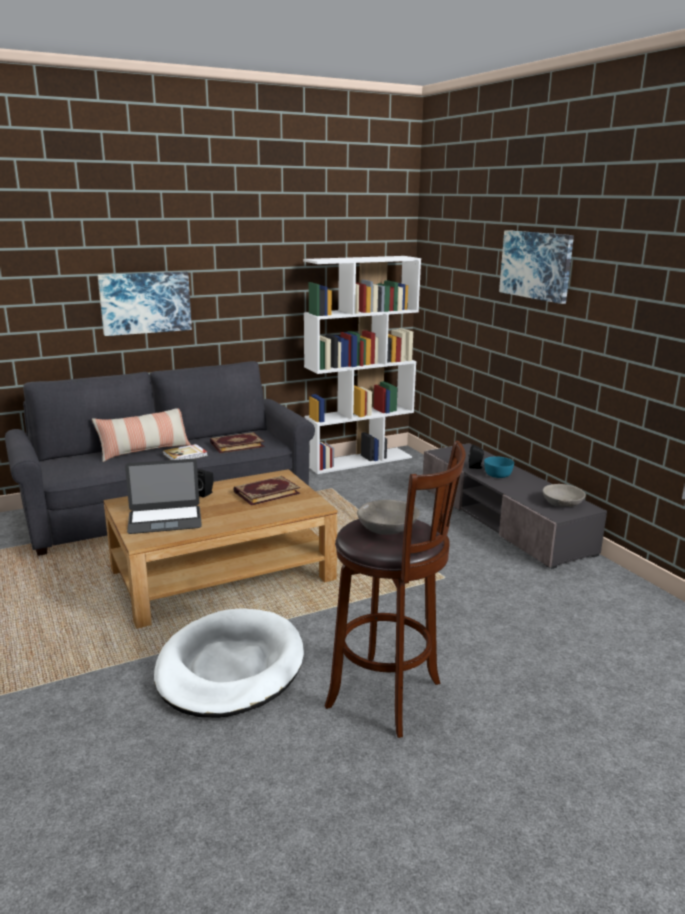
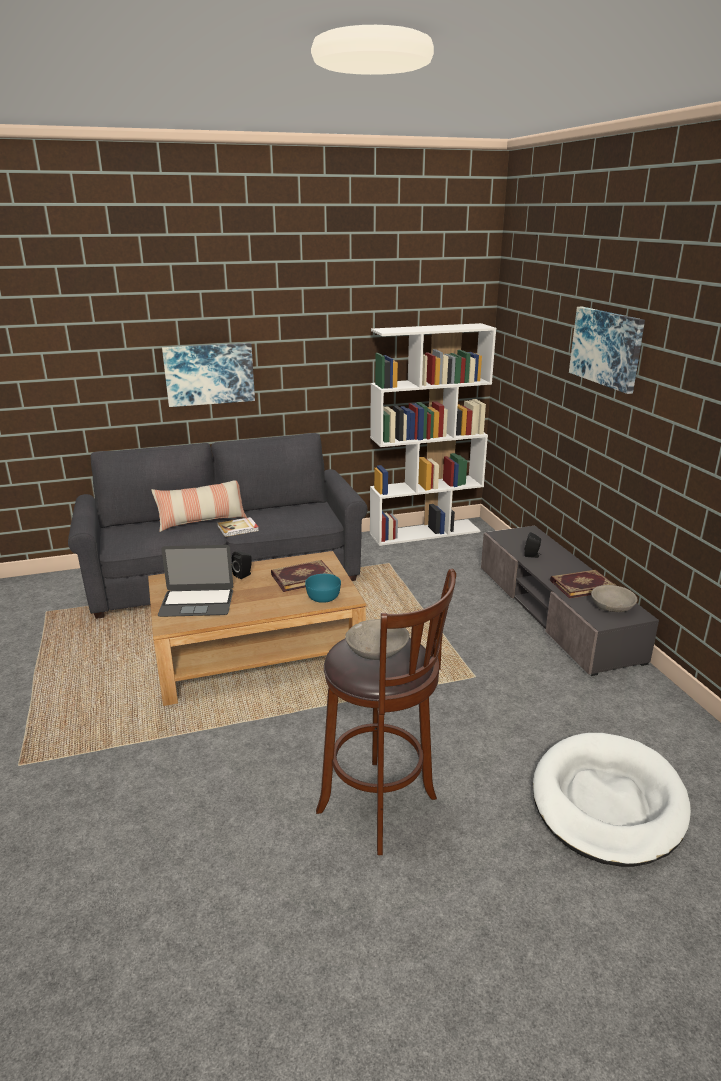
camera: 10 degrees right, 5 degrees up
white dog bed [154,608,304,718] -> white dog bed moved to [533,733,691,867]
book [210,432,265,453] -> book moved to [550,570,616,598]
turquoise bowl [484,456,514,478] -> turquoise bowl moved to [305,574,341,603]

